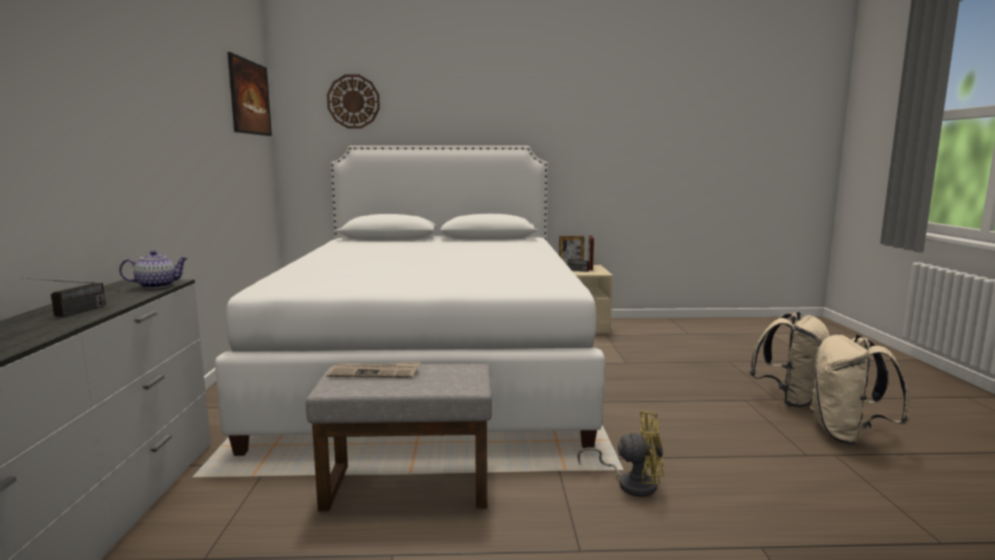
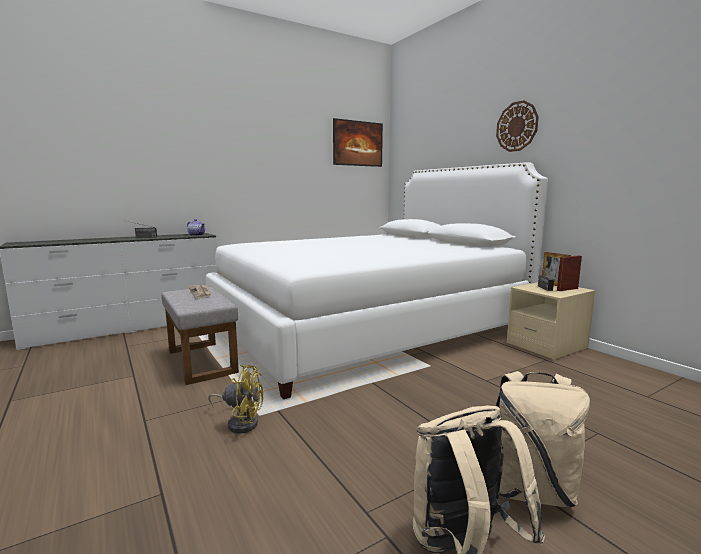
camera: 60 degrees right, 0 degrees up
wall clock [327,74,380,128] -> wall clock moved to [496,100,539,152]
yellow fan [577,411,664,497] -> yellow fan turned 60 degrees counterclockwise [208,365,263,434]

